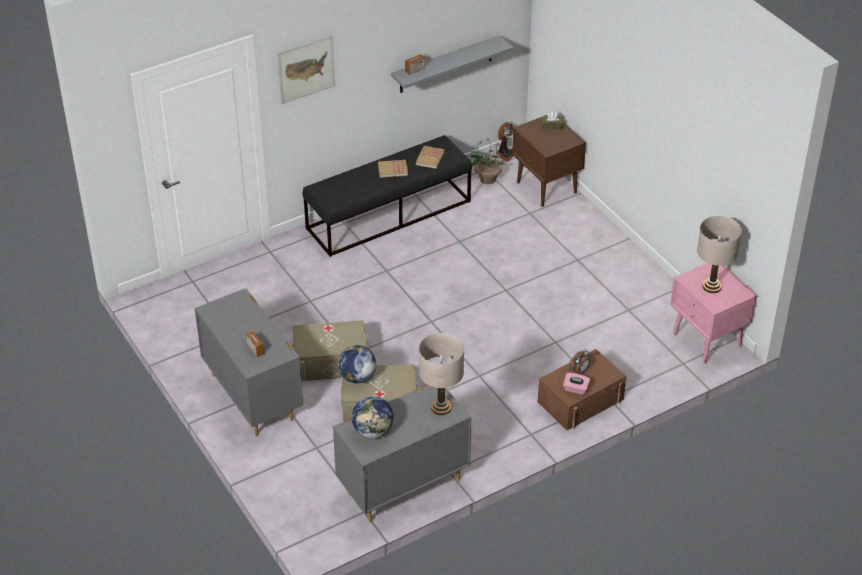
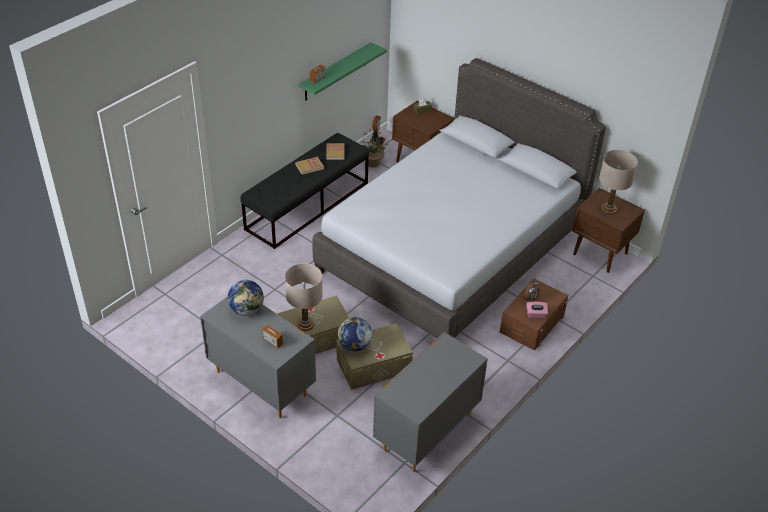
camera: 20 degrees left, 0 degrees up
picture [277,35,335,104] -> none
globe [352,396,393,438] -> globe moved to [227,280,264,316]
grey shelf [391,35,514,93] -> green shelf [299,42,387,101]
beige table lamp [419,333,464,415] -> beige table lamp moved to [285,263,323,331]
pink nightstand [670,263,757,364] -> brown nightstand [572,188,645,273]
none -> grey bed [312,58,606,338]

